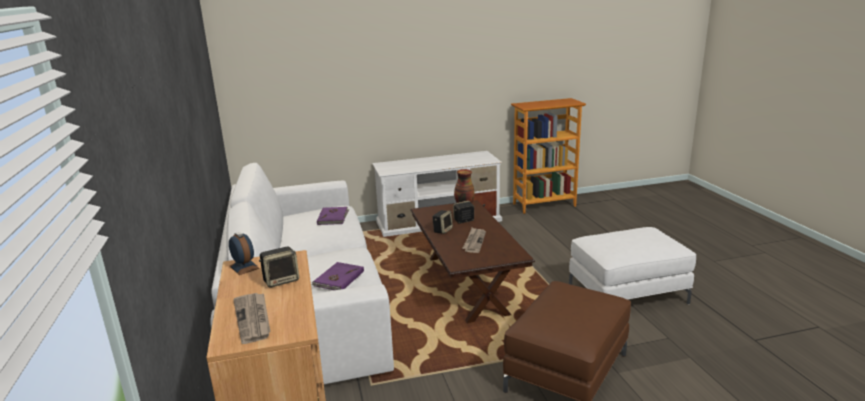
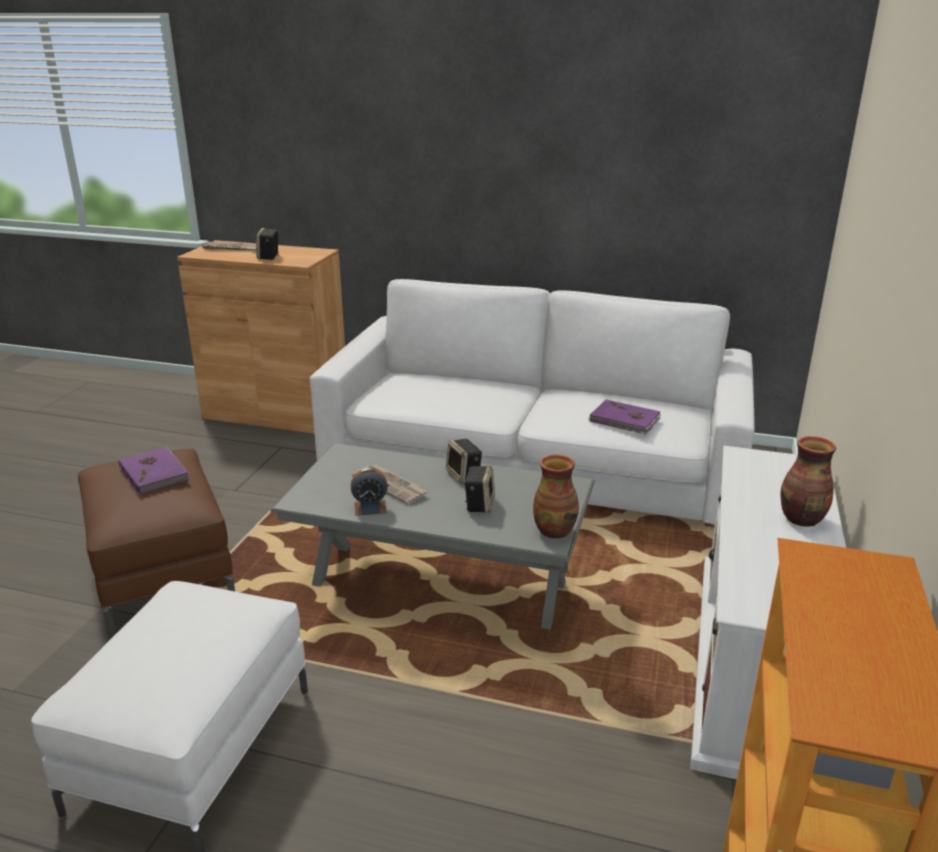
camera: 120 degrees right, 5 degrees up
alarm clock [229,232,260,275] -> alarm clock moved to [351,468,388,516]
purple book [311,262,364,290] -> purple book moved to [119,447,189,495]
brown coffee table [410,200,535,323] -> grey coffee table [270,443,595,629]
none -> vase [780,436,836,526]

